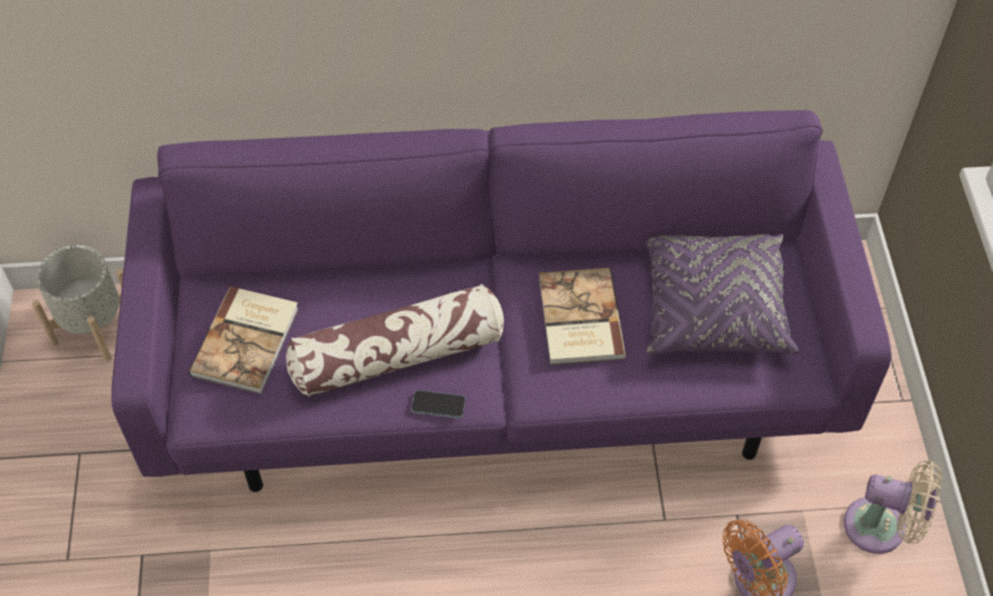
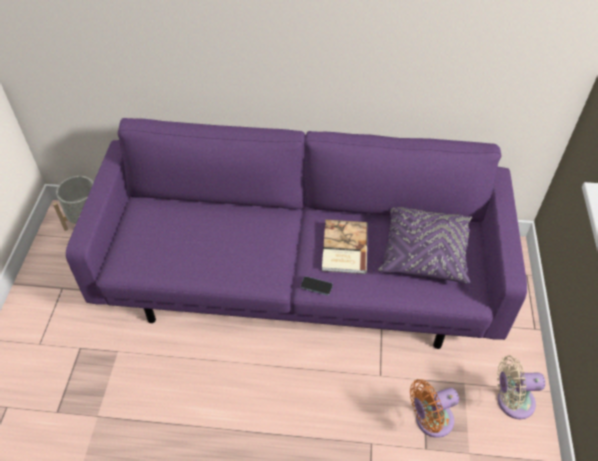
camera: 10 degrees right, 5 degrees down
book [189,287,299,394] -> none
pillow [286,284,504,397] -> none
phone [411,390,465,418] -> phone moved to [300,276,333,295]
beige fan [844,460,942,554] -> beige fan turned 150 degrees clockwise [497,355,545,419]

